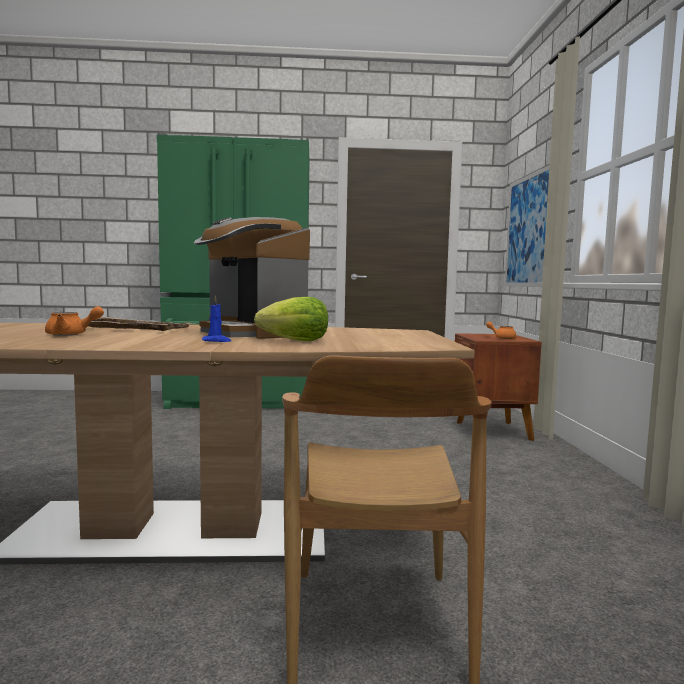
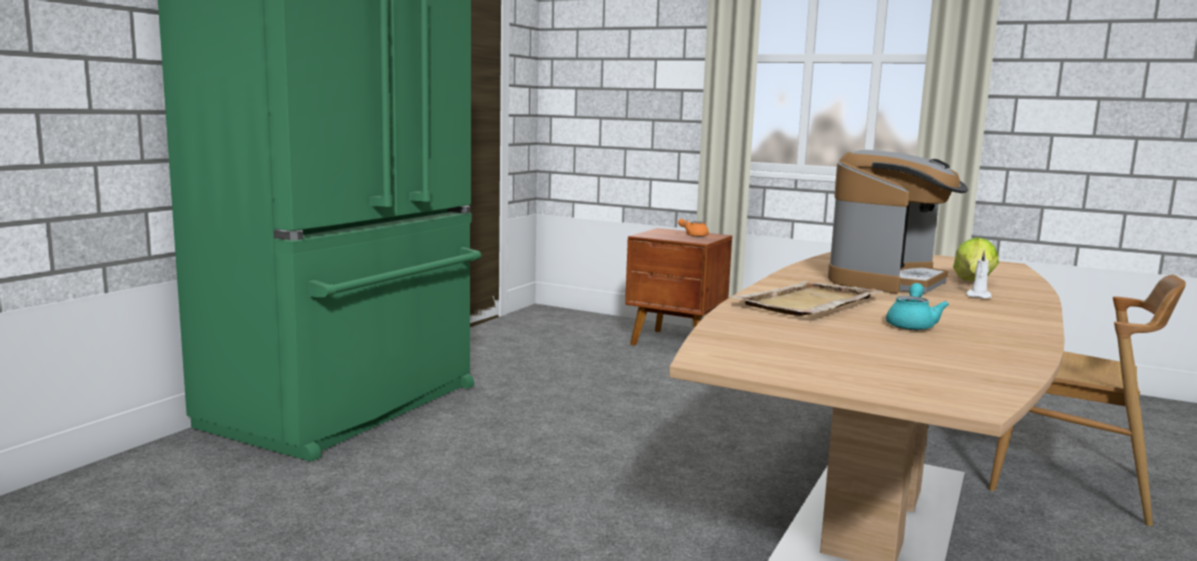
camera: 60 degrees left, 5 degrees up
orange teapot [45,306,104,336] -> turquoise teapot [886,283,949,330]
coffee machine [194,217,310,339] -> coffee machine turned 45 degrees counterclockwise [828,150,968,294]
blue candle [202,295,231,342] -> white candle [966,250,992,299]
picture [505,165,550,287] -> none

